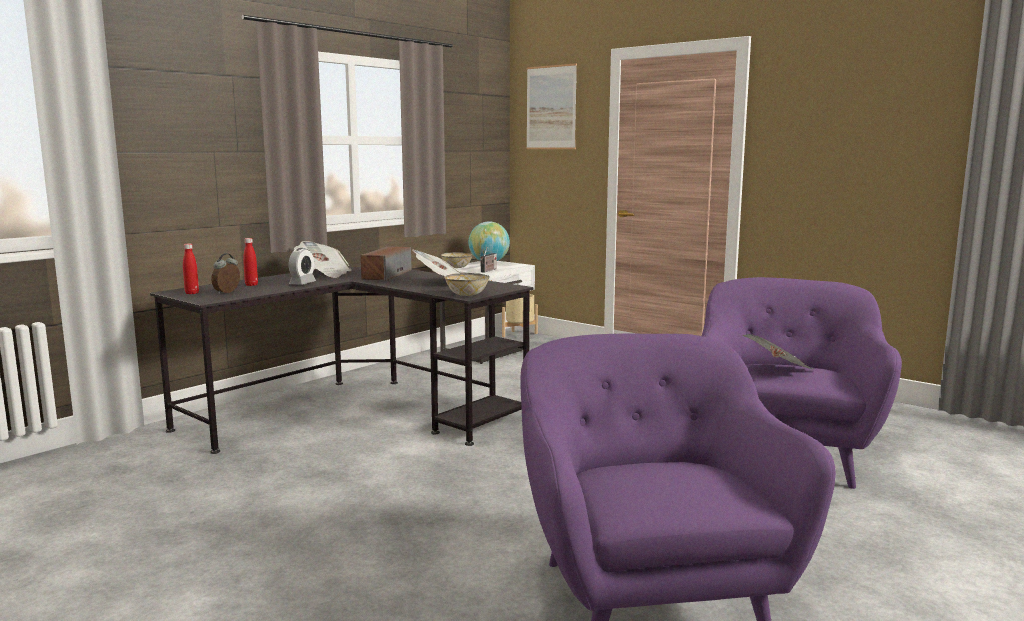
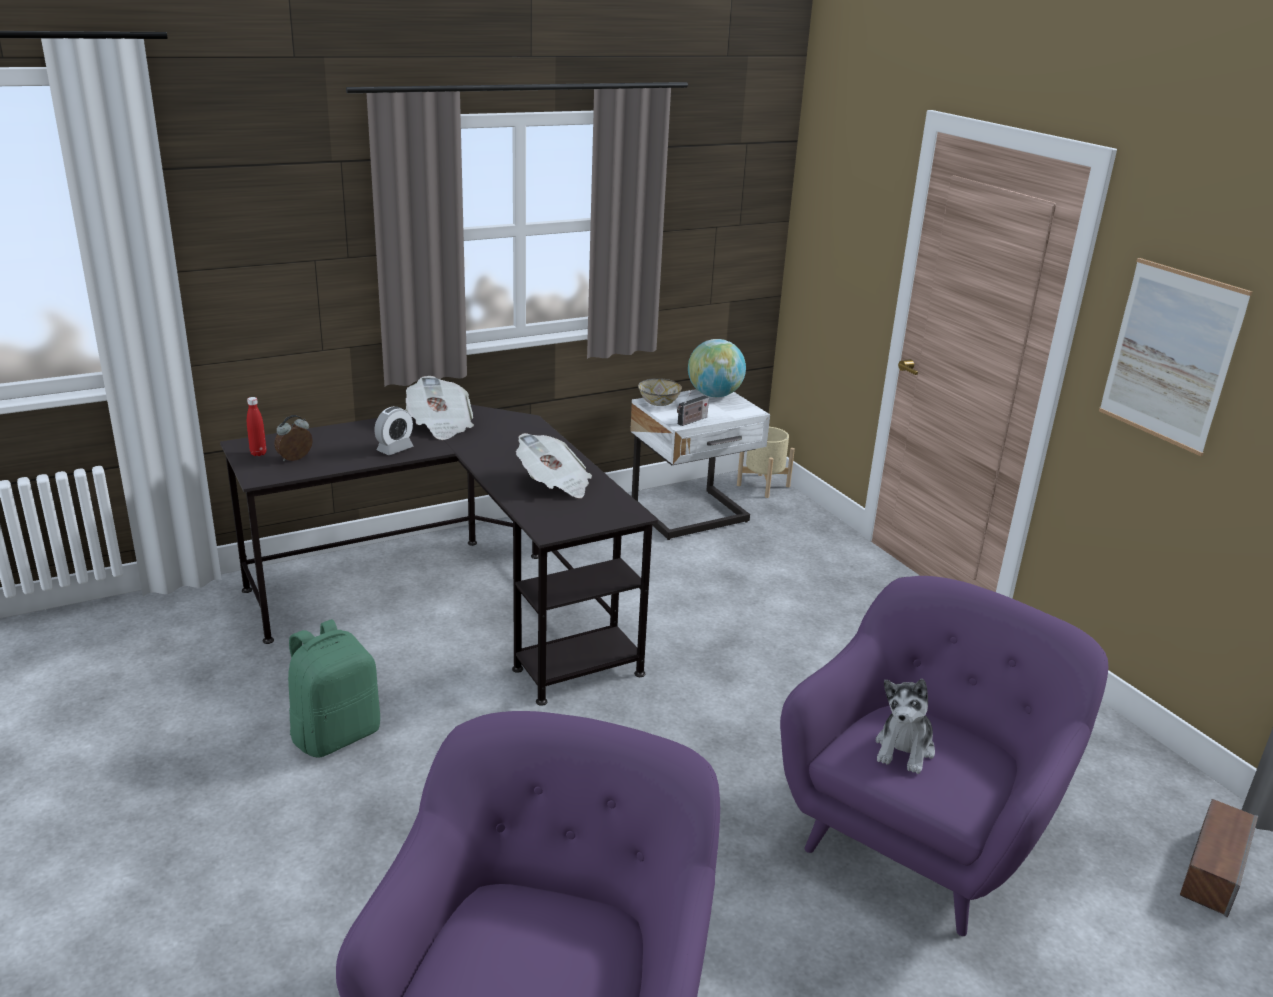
camera: 20 degrees right, 15 degrees up
red bottle [243,238,258,286] -> none
speaker [361,246,412,281] -> speaker moved to [1180,799,1258,918]
bowl [445,273,490,296] -> none
picture [526,63,577,149] -> picture moved to [1099,258,1252,456]
newspaper [743,334,813,369] -> plush toy [876,679,935,774]
none -> green backpack [288,619,380,758]

